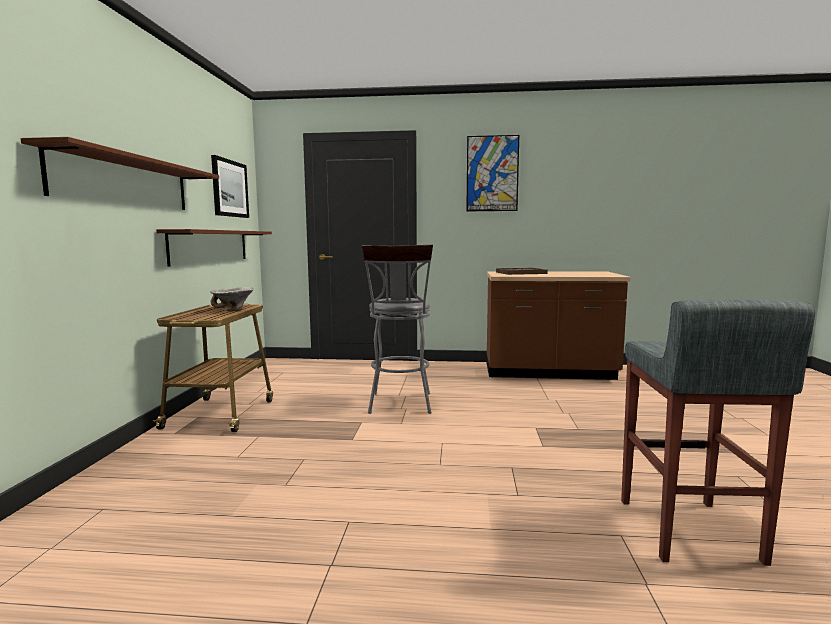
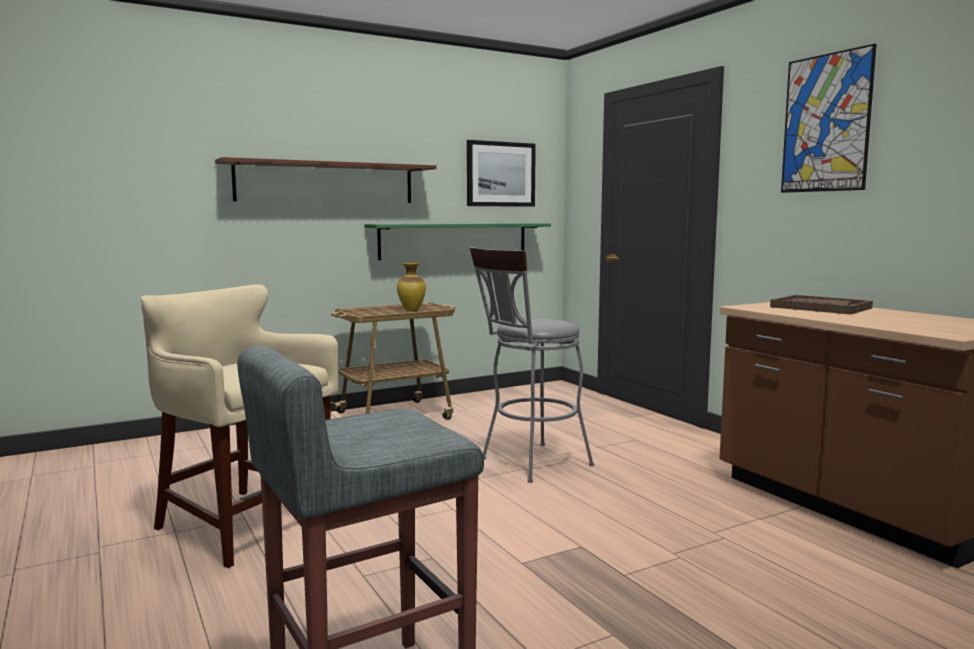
camera: 55 degrees right, 0 degrees up
brown shelf [156,229,272,267] -> green shelf [364,223,551,260]
bowl [210,287,254,311] -> vase [397,263,426,311]
none -> beige stool [140,284,339,568]

